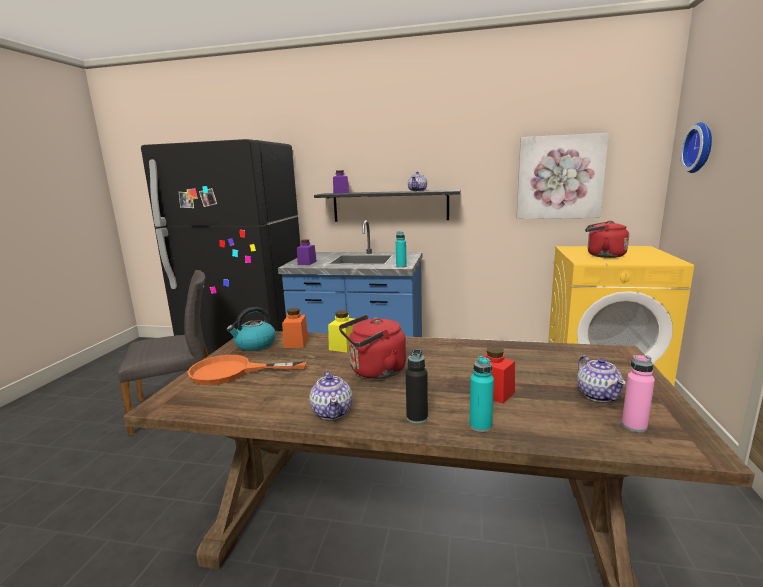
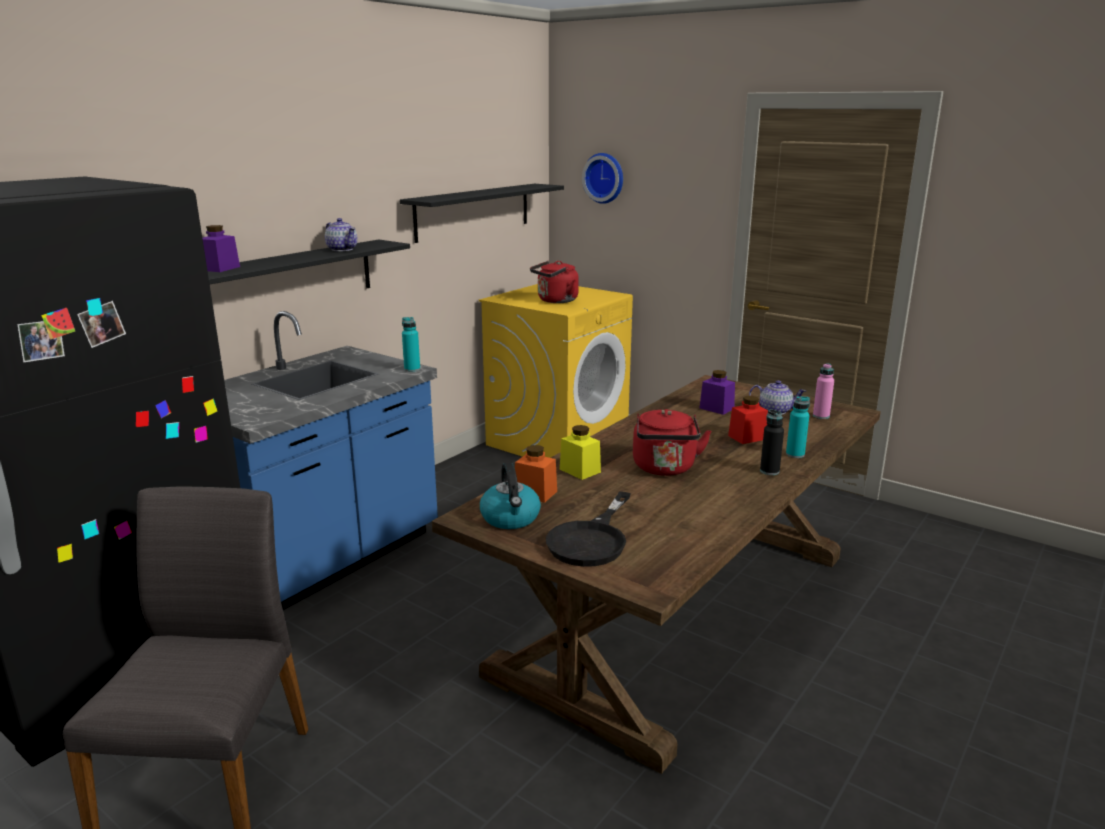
camera: 65 degrees left, 5 degrees up
orange frying pan [188,355,306,385] -> black frying pan [546,491,631,567]
purple jar [297,239,317,265] -> purple jar moved to [700,370,735,415]
teapot [309,371,352,420] -> none
picture [516,133,609,219] -> black shelf [400,184,564,243]

